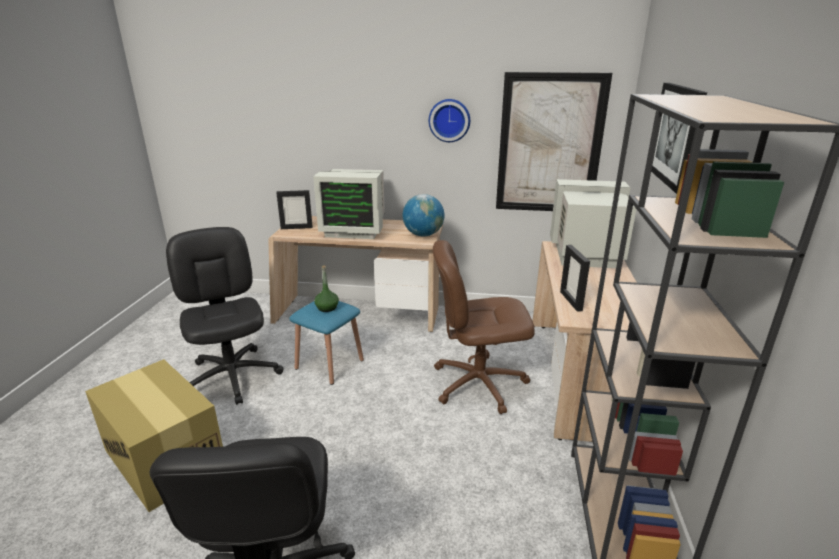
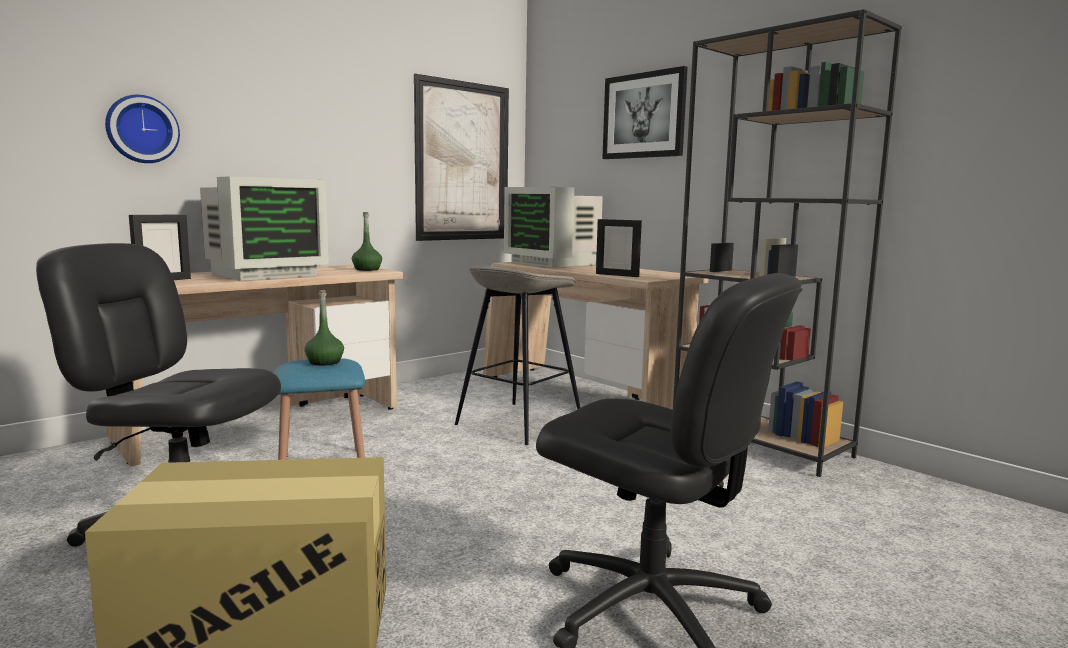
camera: 50 degrees left, 15 degrees down
globe [403,194,444,237] -> green bottle [352,212,382,271]
wall clock [429,99,470,142] -> wall clock moved to [105,95,180,163]
brown office chair [433,240,535,414] -> grey stool [455,266,581,445]
monitor [550,179,636,268] -> monitor turned 90 degrees counterclockwise [504,187,603,268]

